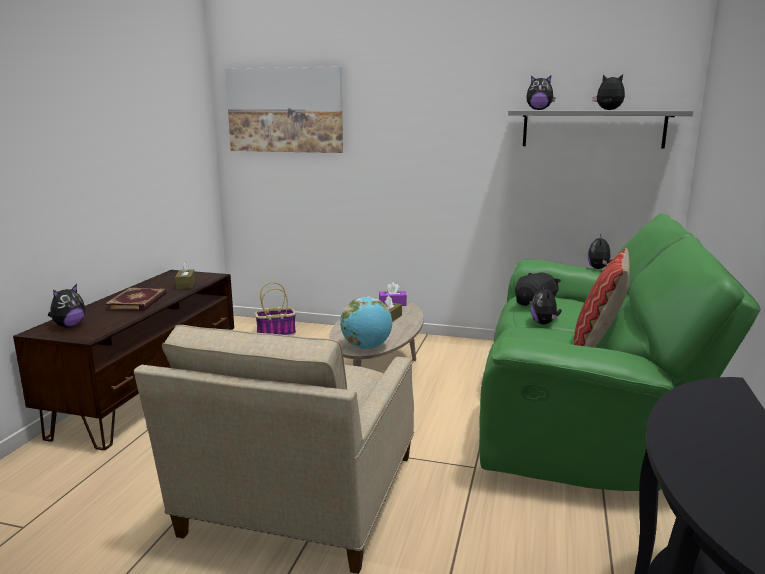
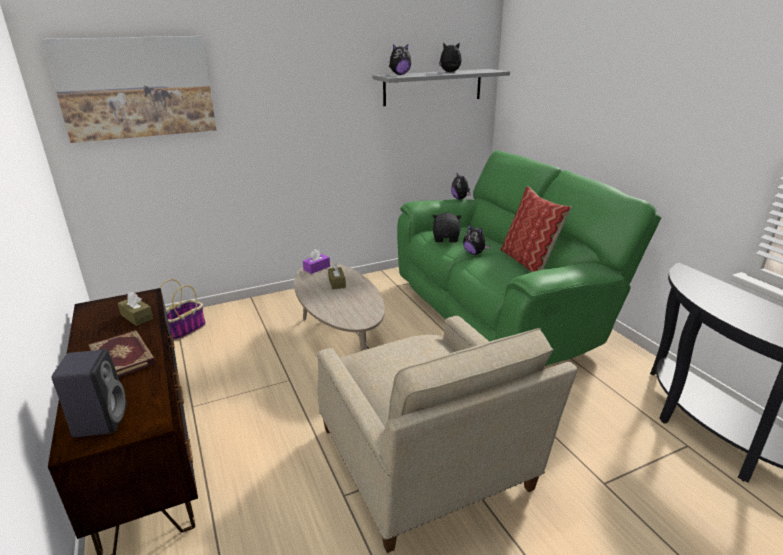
camera: 40 degrees left, 10 degrees up
plush toy [48,284,85,328] -> black speaker [51,350,127,437]
globe [340,297,392,349] -> none

